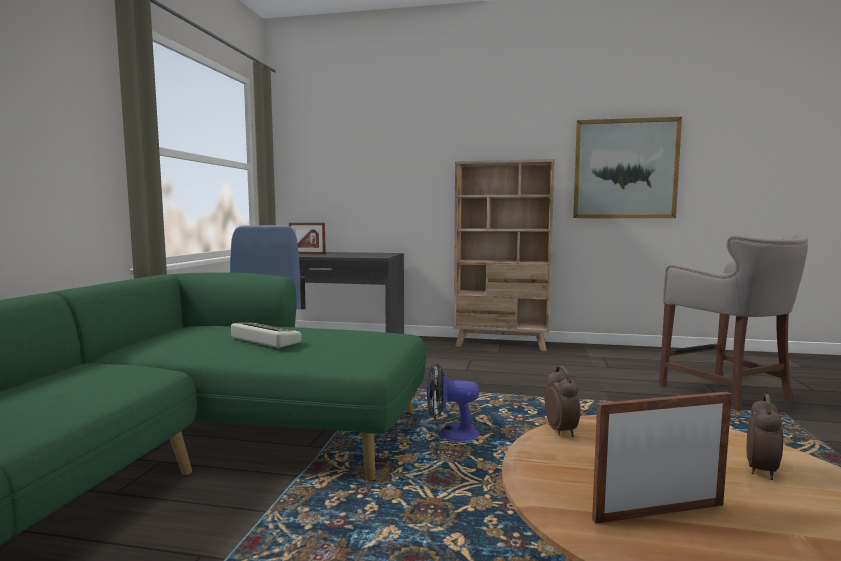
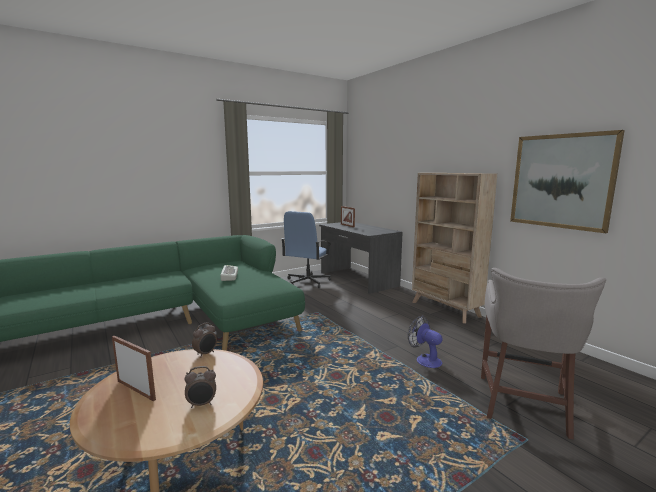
camera: 45 degrees right, 5 degrees up
fan [427,363,480,441] -> fan moved to [408,316,443,368]

